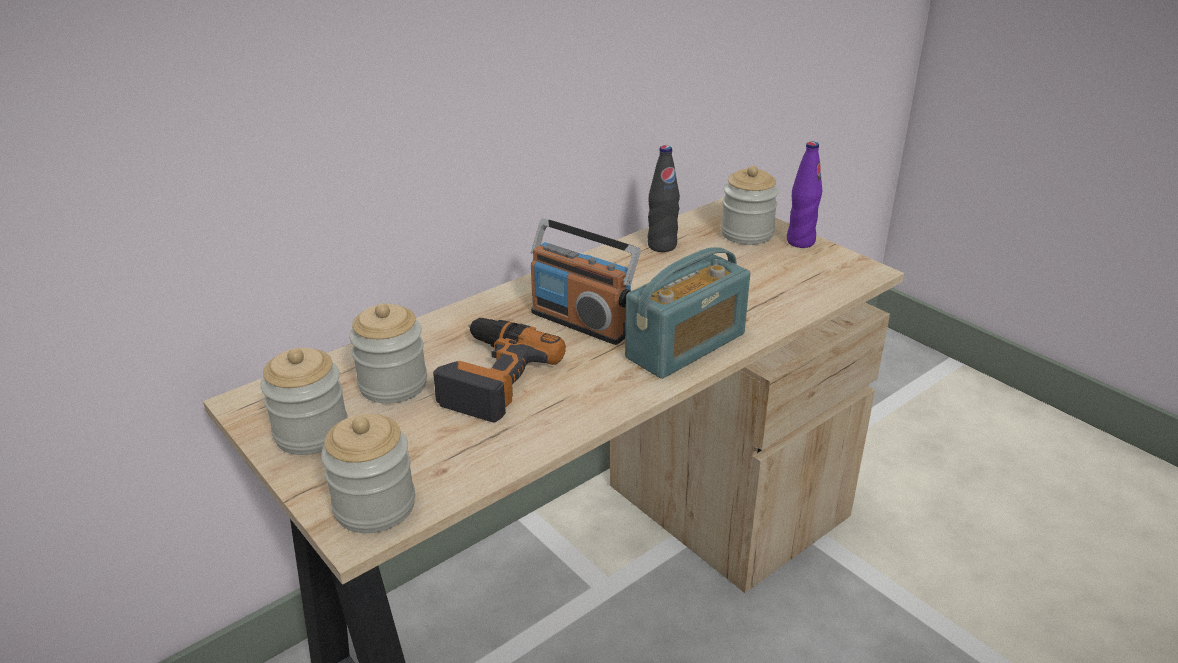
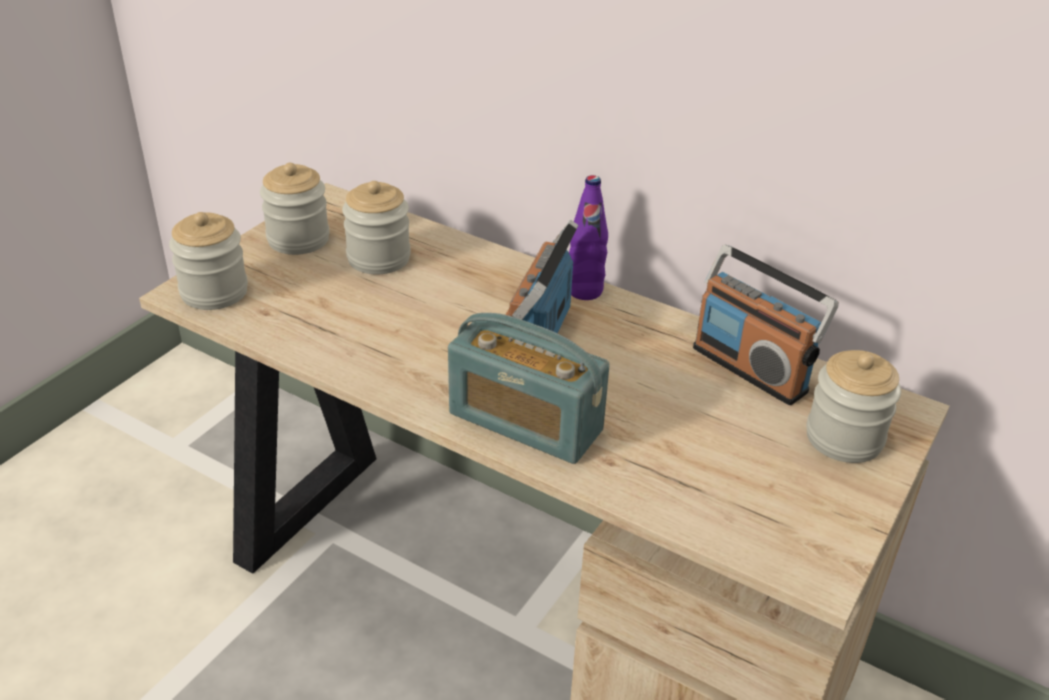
camera: 70 degrees right, 5 degrees up
power drill [433,318,566,423] -> none
black bottle [648,145,680,252] -> radio [693,245,839,405]
purple bottle [787,142,822,248] -> purple bottle moved to [569,175,608,300]

